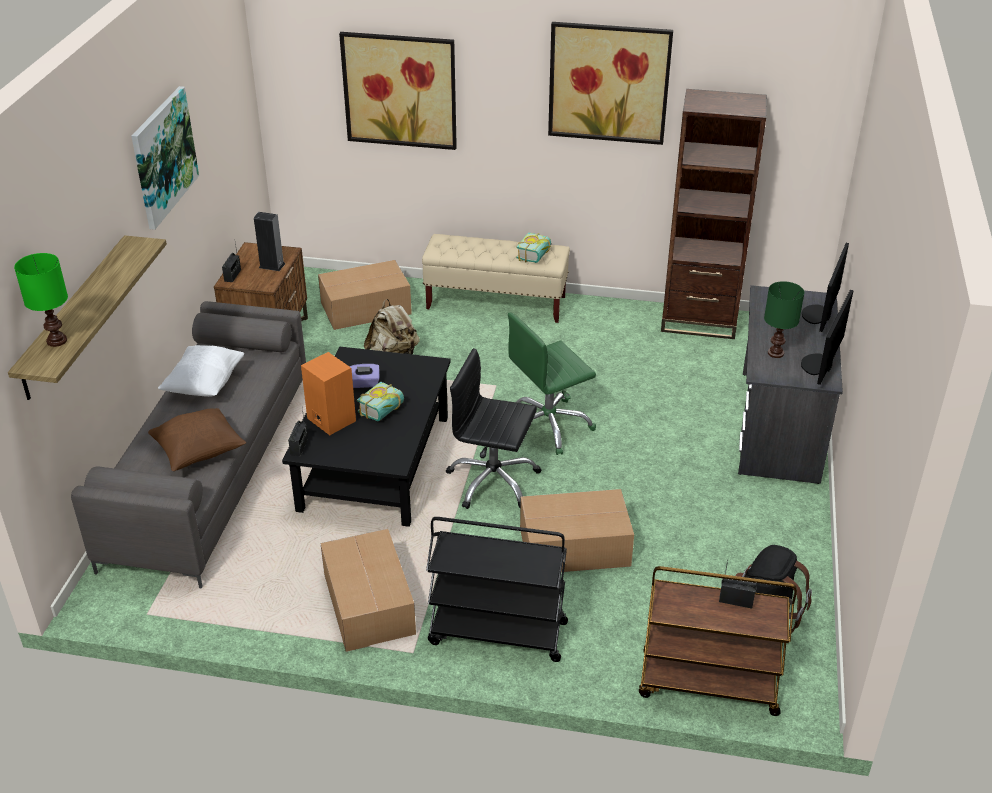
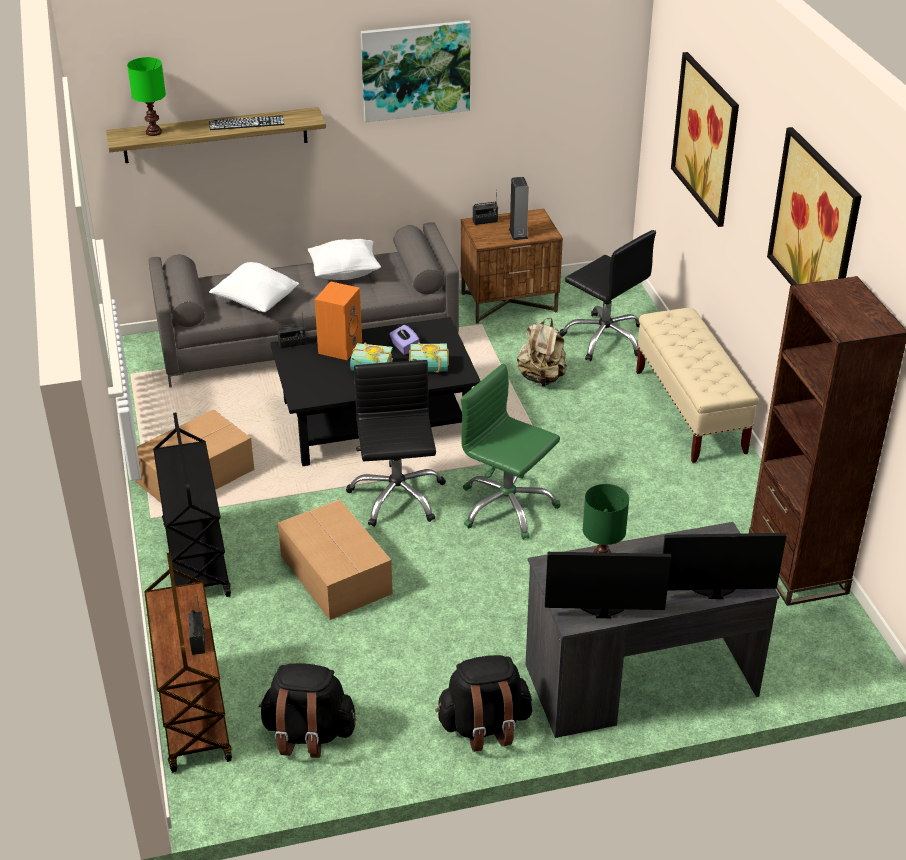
camera: 65 degrees right, 0 degrees up
brown pillow [148,408,246,471] -> white pillow [209,262,299,312]
cardboard box [318,260,412,330] -> black office chair [560,230,656,361]
book [516,232,551,263] -> book moved to [409,342,449,373]
none -> keyboard [209,115,284,130]
none -> black backpack [435,655,532,752]

